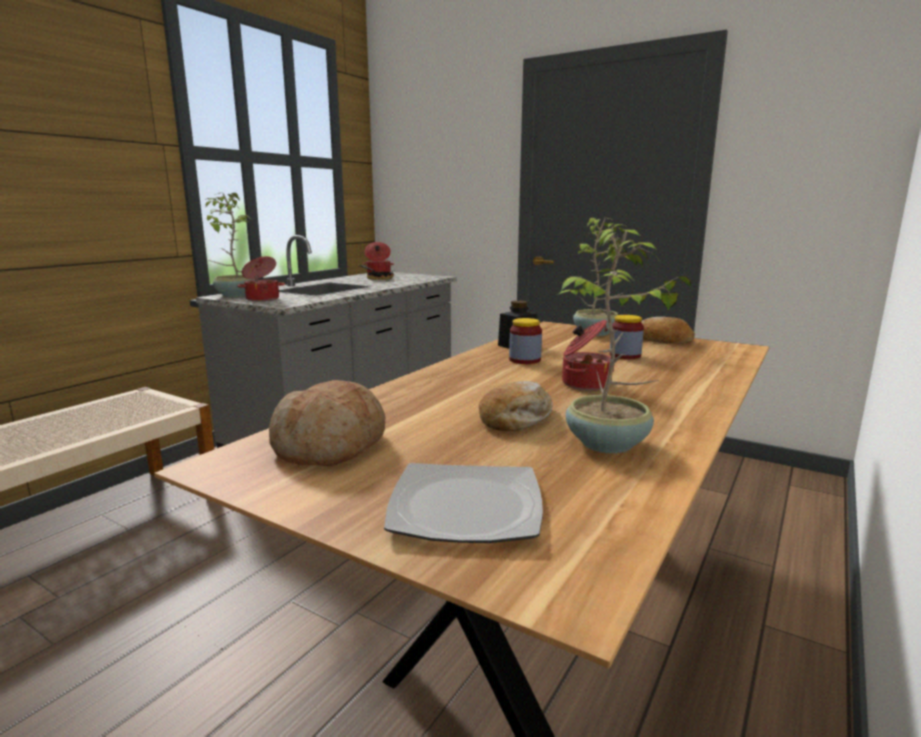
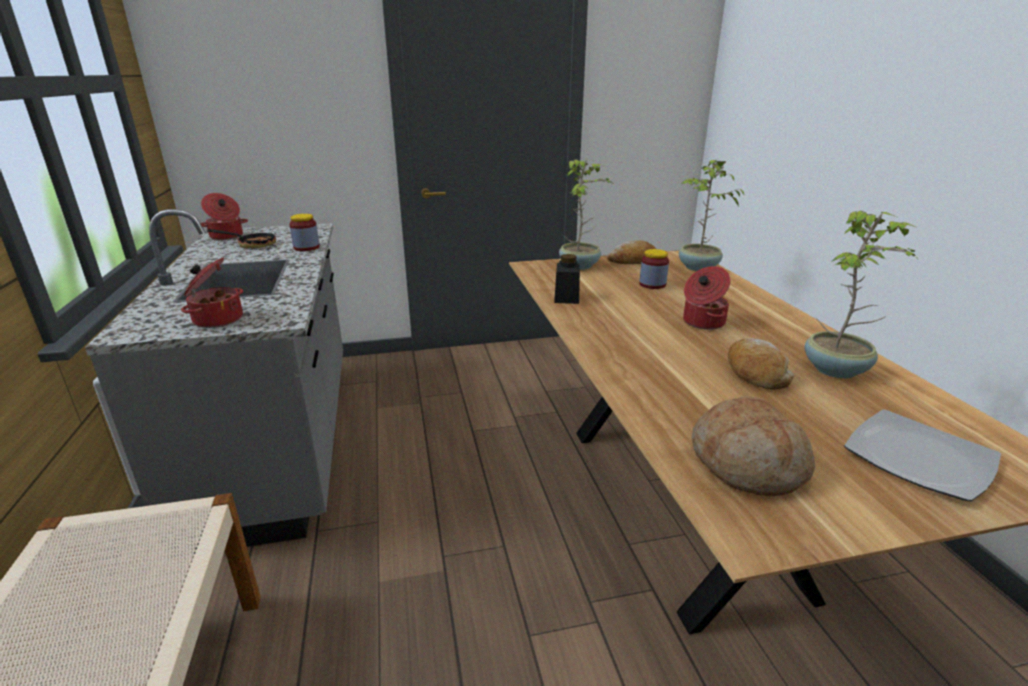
camera: 45 degrees left, 10 degrees up
potted plant [205,193,255,297] -> potted plant moved to [679,160,745,271]
jar [509,318,542,364] -> jar moved to [289,214,320,251]

